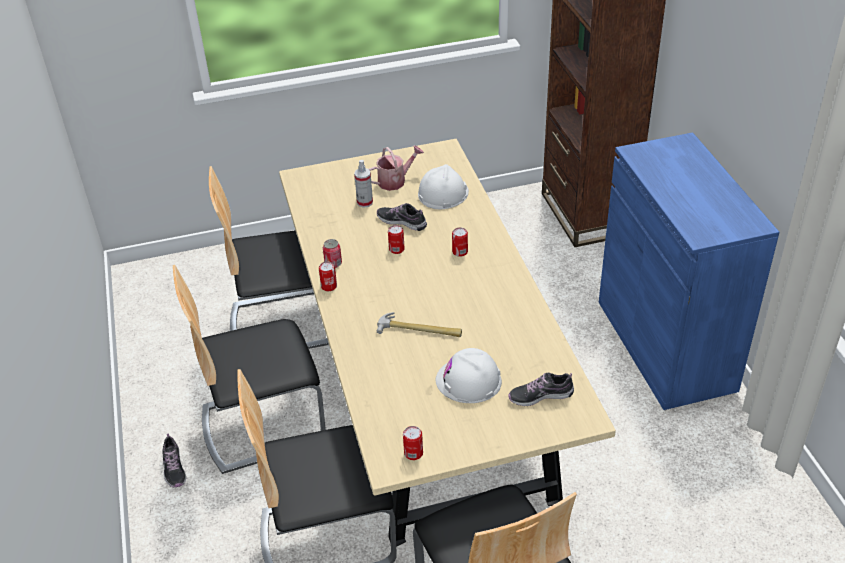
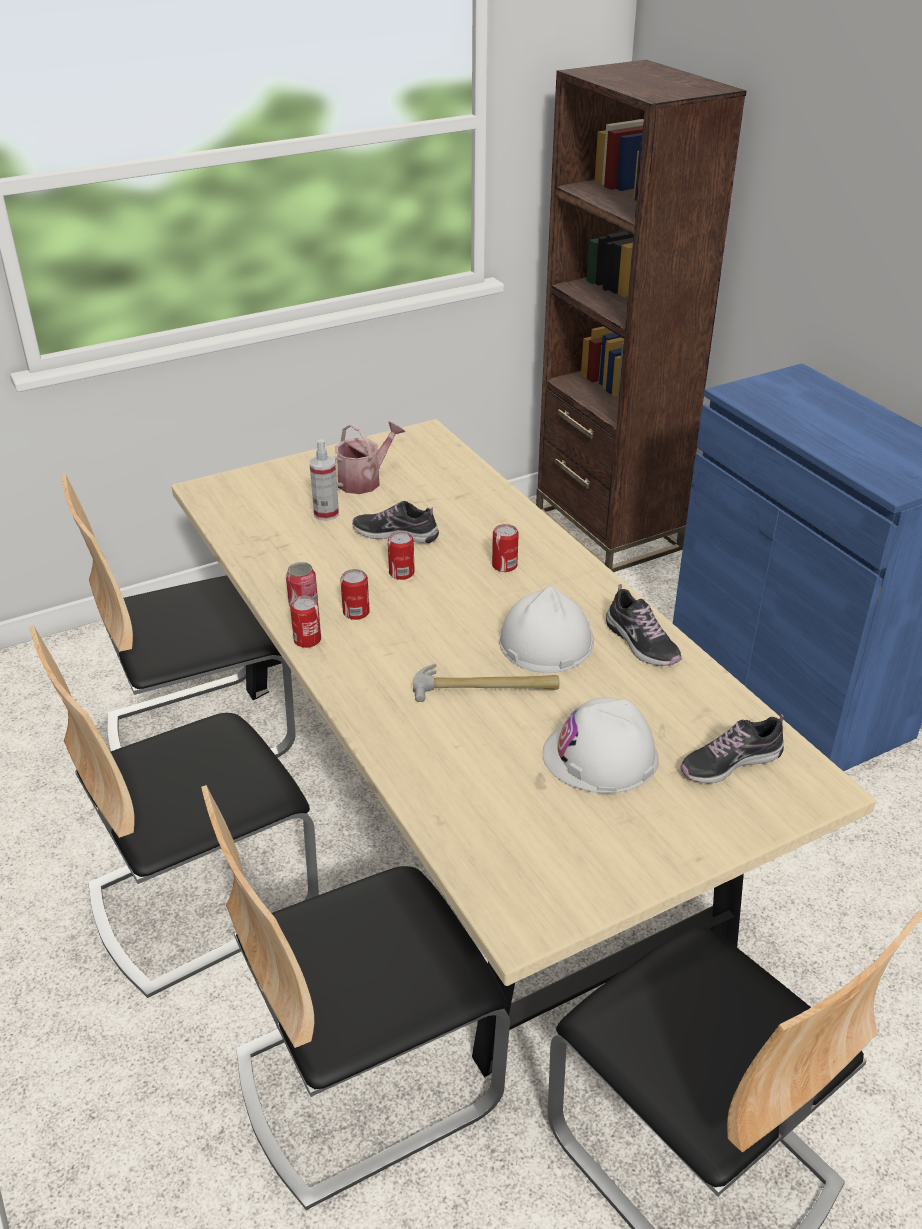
camera: 15 degrees left, 5 degrees down
shoe [162,434,186,487] -> shoe moved to [606,584,682,666]
can [403,426,423,460] -> can moved to [340,569,370,620]
white hard hat [418,164,469,209] -> white hard hat moved to [499,586,594,673]

